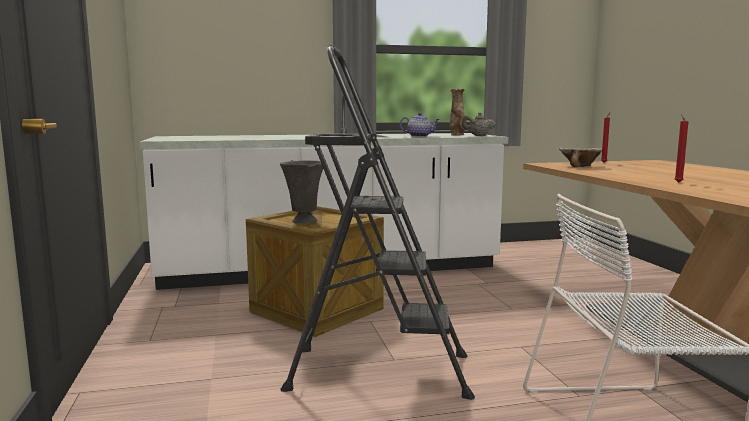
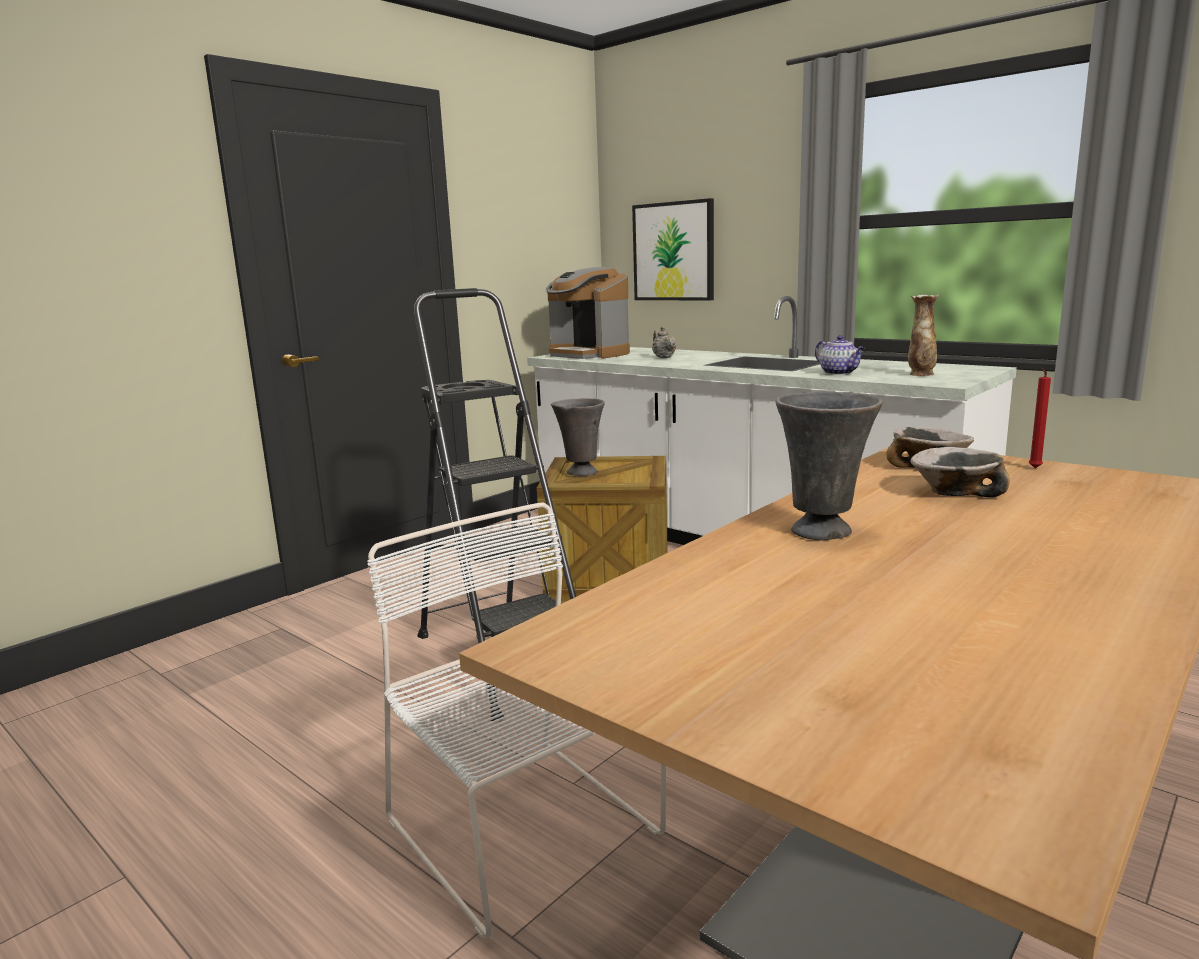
camera: 55 degrees right, 5 degrees up
beige teapot [462,112,496,136] -> beige teapot moved to [652,326,677,358]
red candle [674,114,688,183] -> grey vase [776,392,883,540]
none -> coffee machine [545,267,630,359]
none -> picture [632,198,714,301]
none -> bowl [910,447,1010,498]

